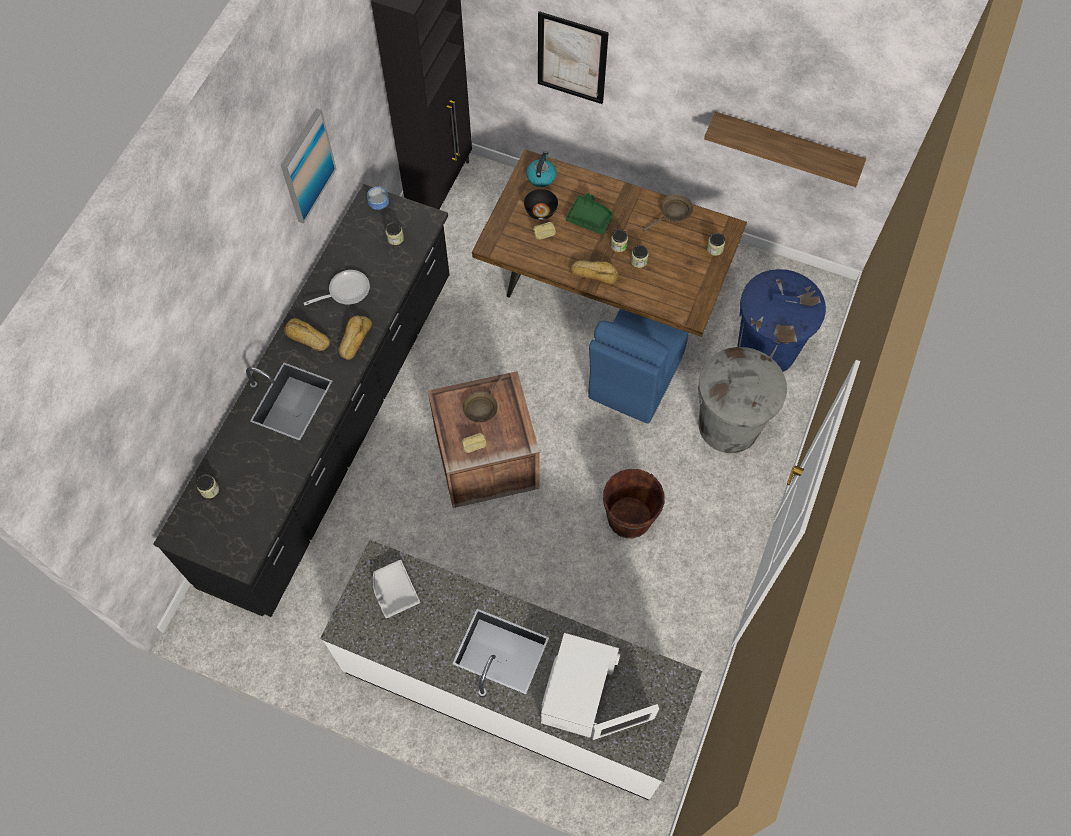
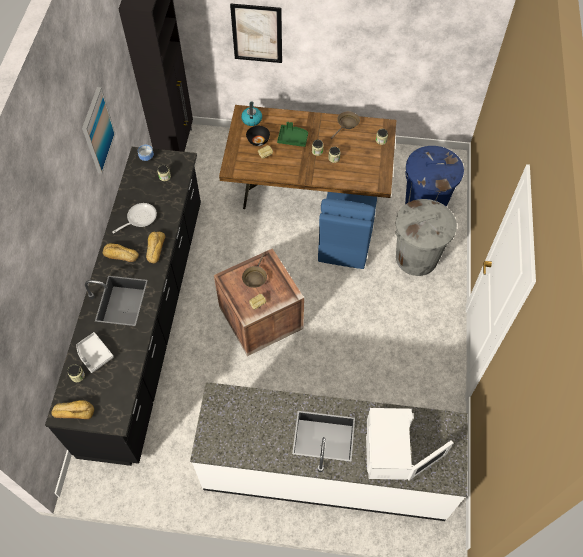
camera: 15 degrees left, 5 degrees down
grey tray [373,560,420,618] -> grey tray moved to [76,332,114,373]
bread [571,260,618,285] -> bread moved to [51,400,94,419]
brown bucket [603,469,665,538] -> none
shelf [704,111,866,187] -> none

